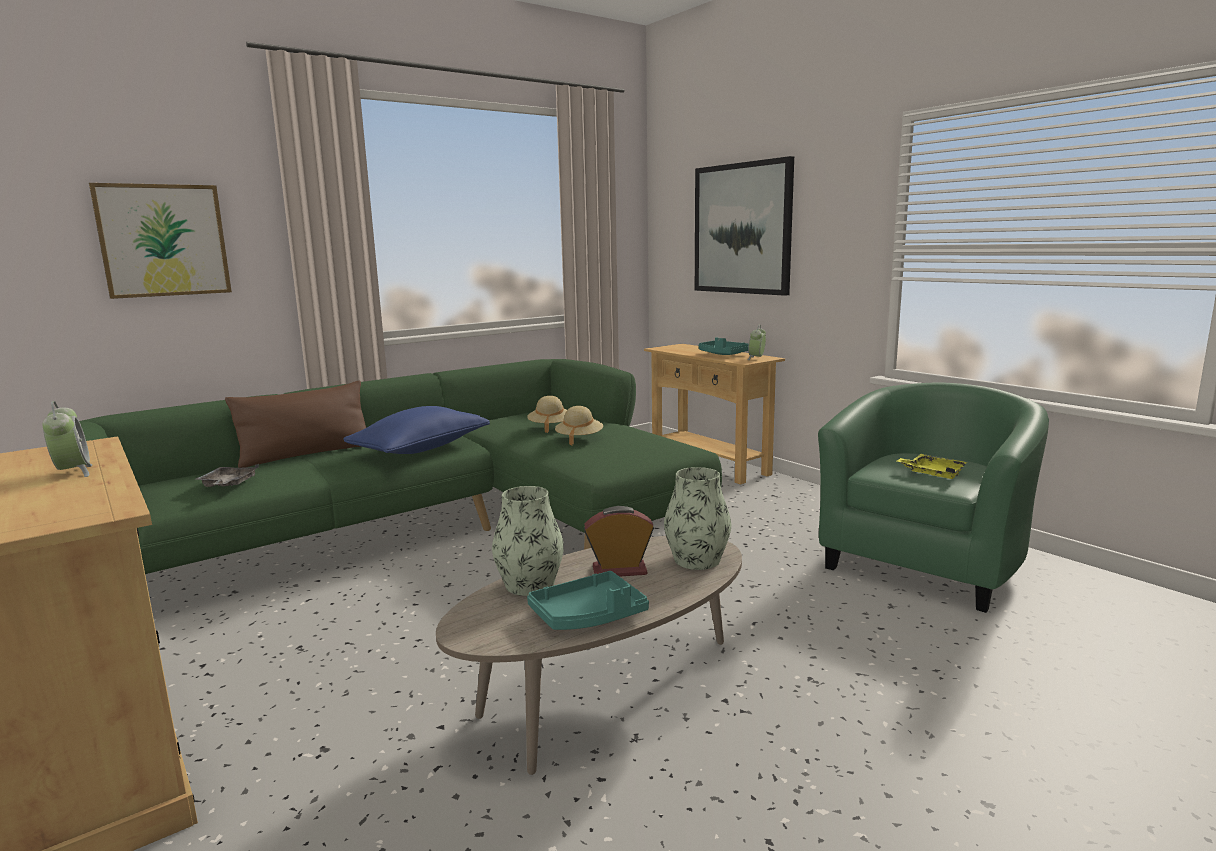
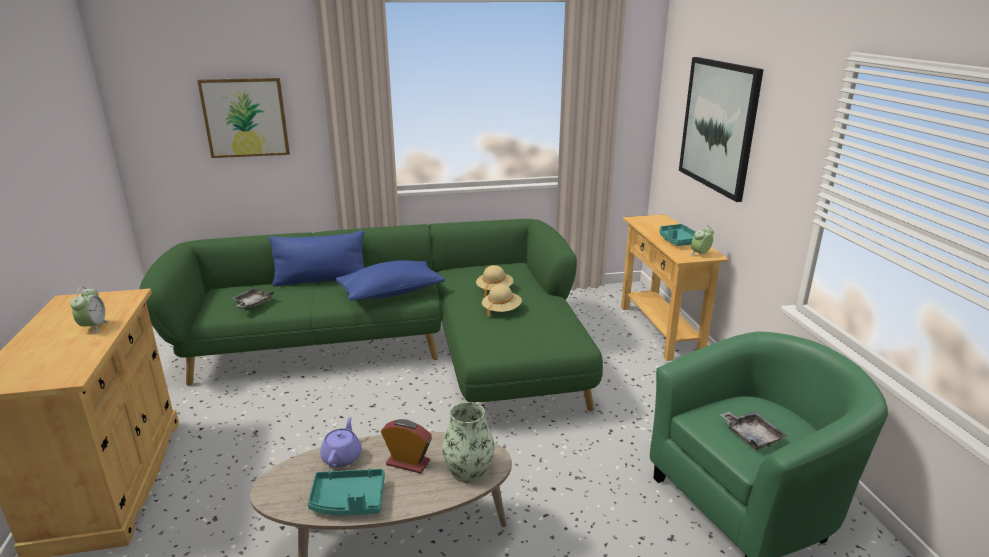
camera: 25 degrees right, 10 degrees up
brown pillow [225,380,367,468] -> blue pillow [269,231,365,286]
vase [492,486,564,596] -> purple teapot [320,417,362,467]
yellow tray [897,454,967,479] -> grey tray [719,411,787,450]

